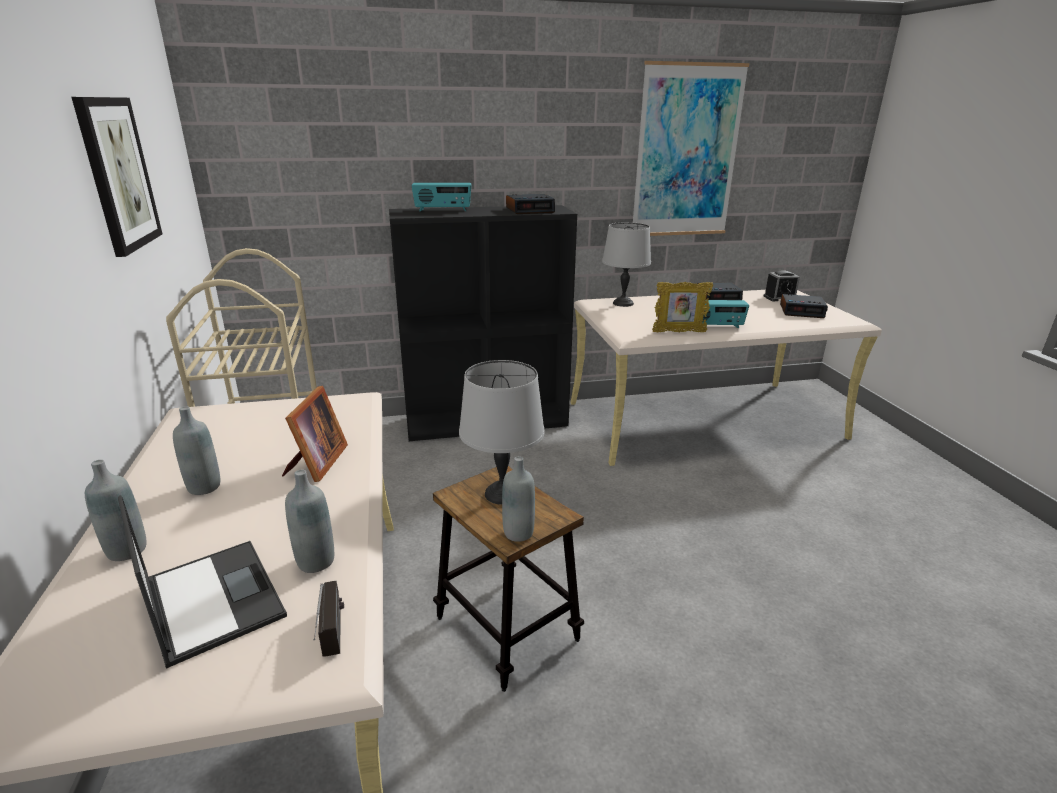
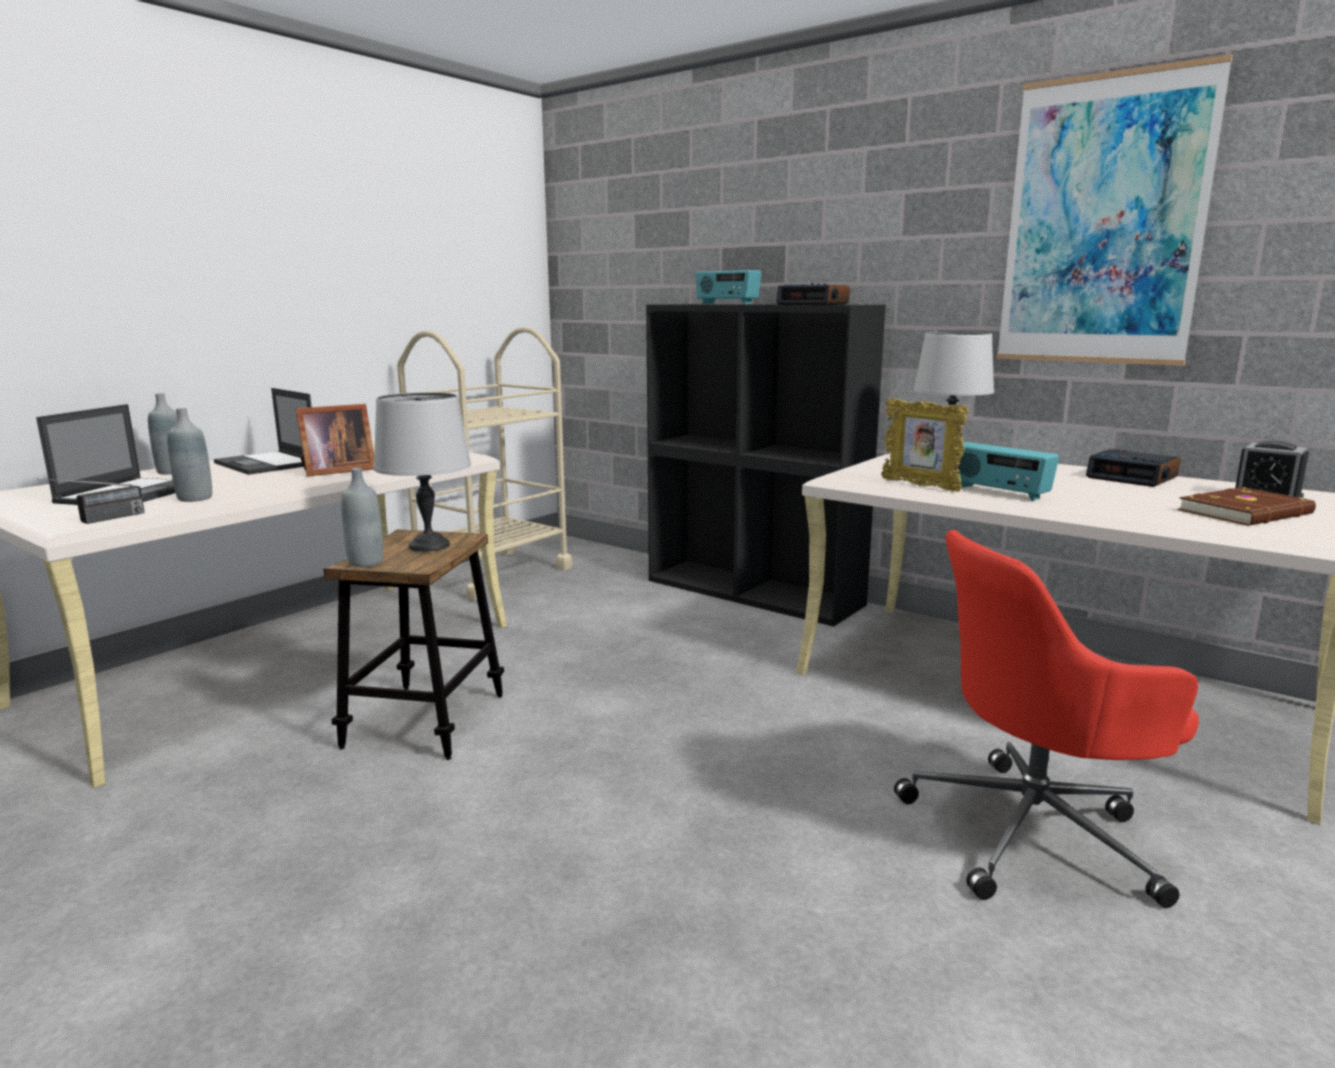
camera: 50 degrees right, 10 degrees down
picture [72,97,162,257] -> none
grey bottle [173,406,220,495] -> laptop [214,388,312,475]
alarm clock [780,294,828,318] -> brown book [1178,487,1316,526]
none -> red office chair [894,530,1199,908]

